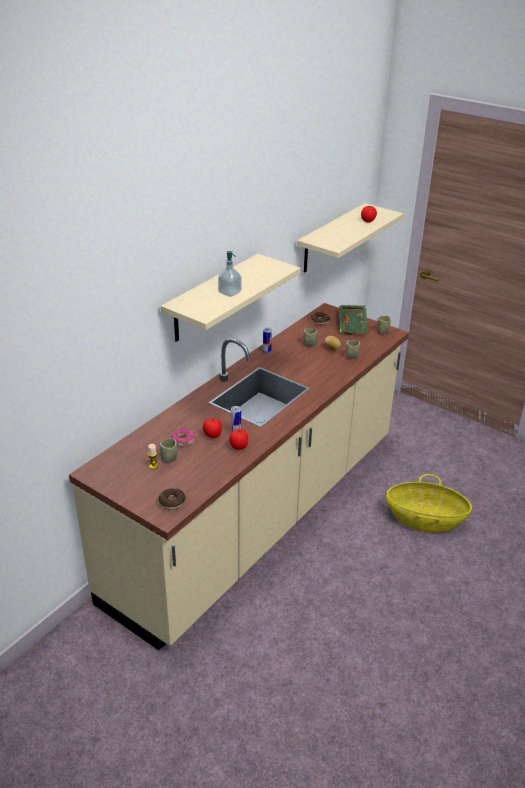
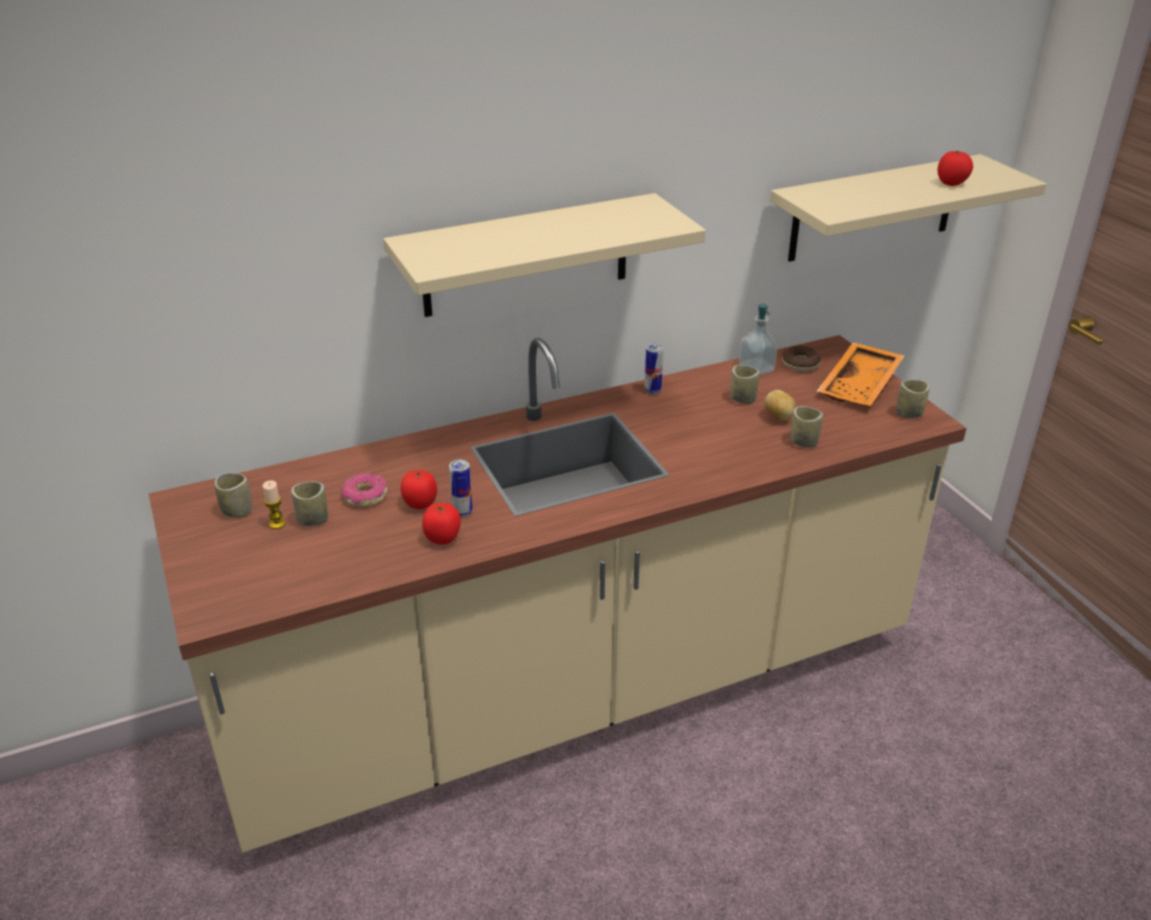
camera: 30 degrees right, 0 degrees up
donut [158,488,186,510] -> none
soap dispenser [218,251,242,297] -> soap dispenser moved to [739,304,777,375]
green tray [339,305,368,335] -> orange tray [817,342,904,406]
basket [386,474,472,533] -> none
none -> cup [215,473,252,518]

